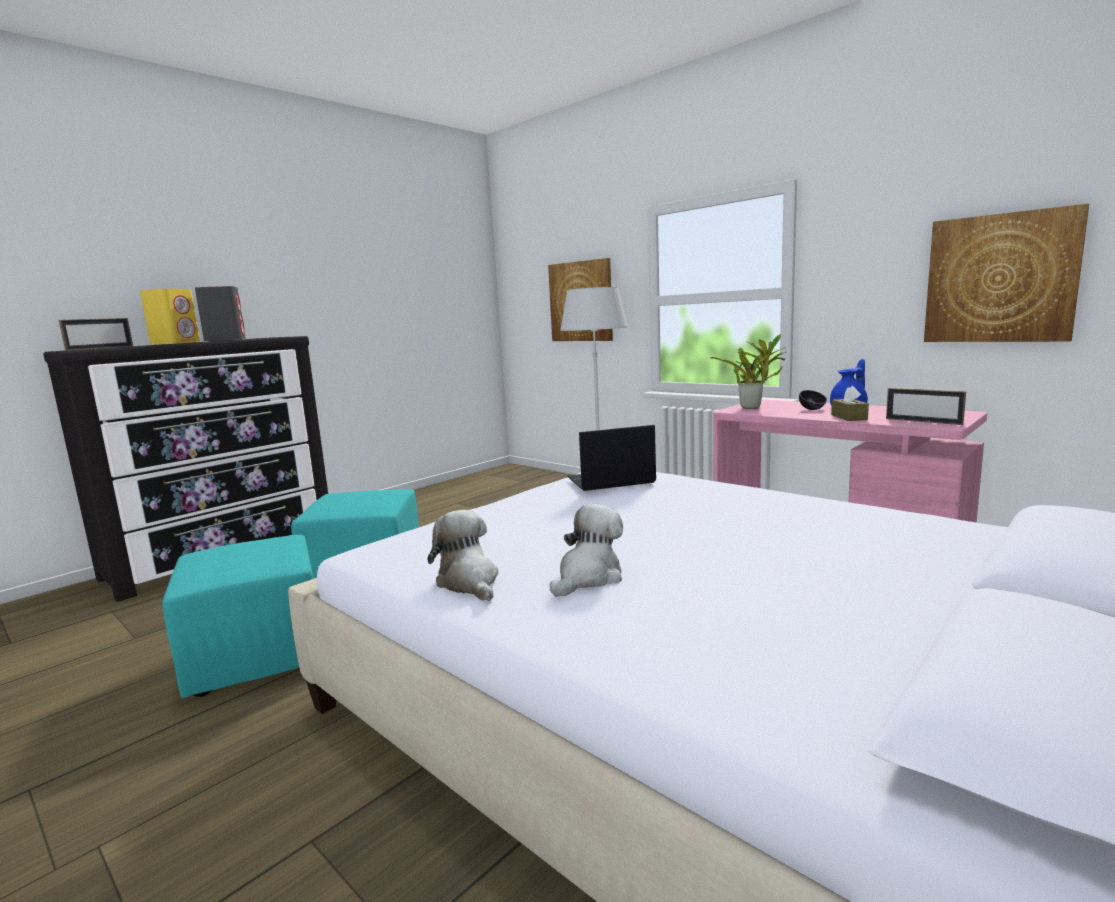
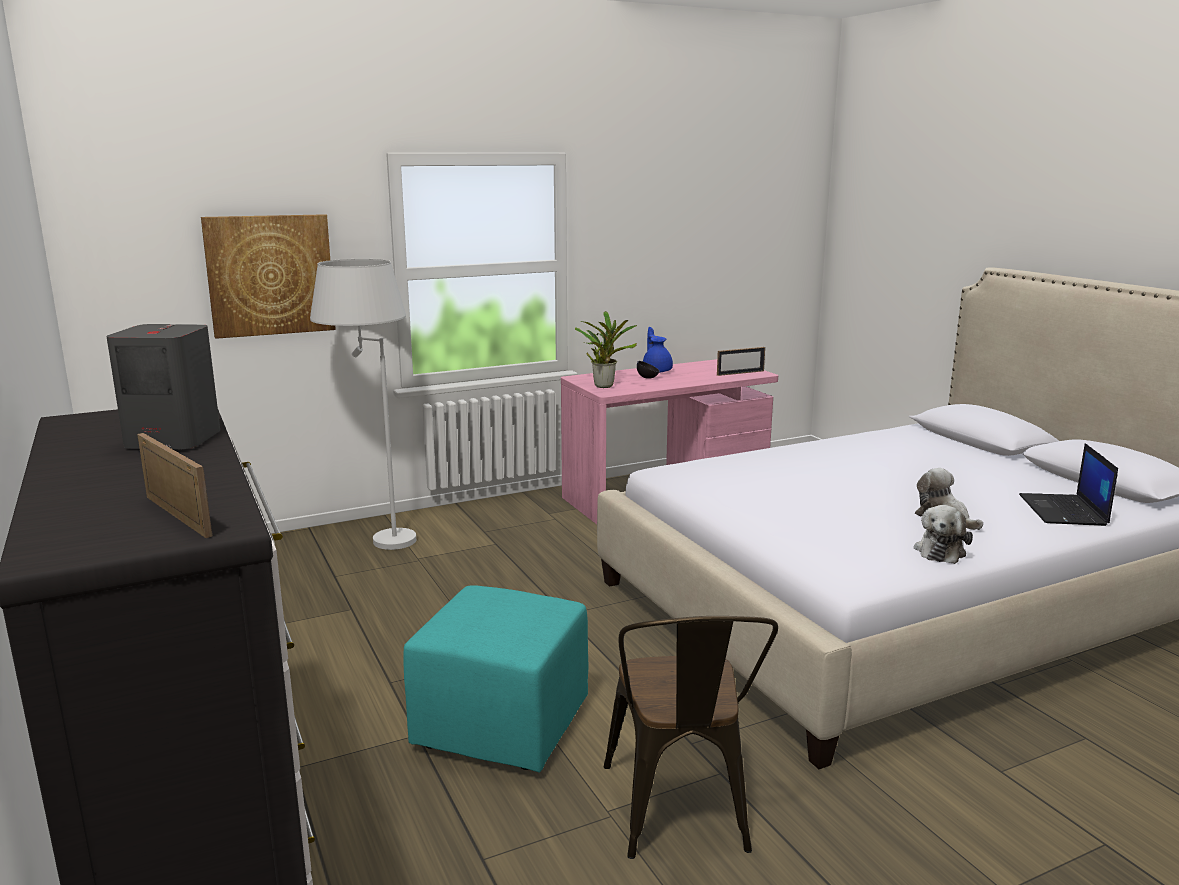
camera: 70 degrees left, 5 degrees up
yellow speaker [140,289,200,345] -> none
turquoise ottoman [162,535,314,698] -> brown chair [604,616,778,859]
plush toy [428,510,499,601] -> plush toy turned 60 degrees counterclockwise [914,505,973,564]
laptop [567,425,656,491] -> laptop moved to [1019,443,1118,526]
brown tissue box [831,386,869,421] -> none
picture [924,204,1089,342] -> none

